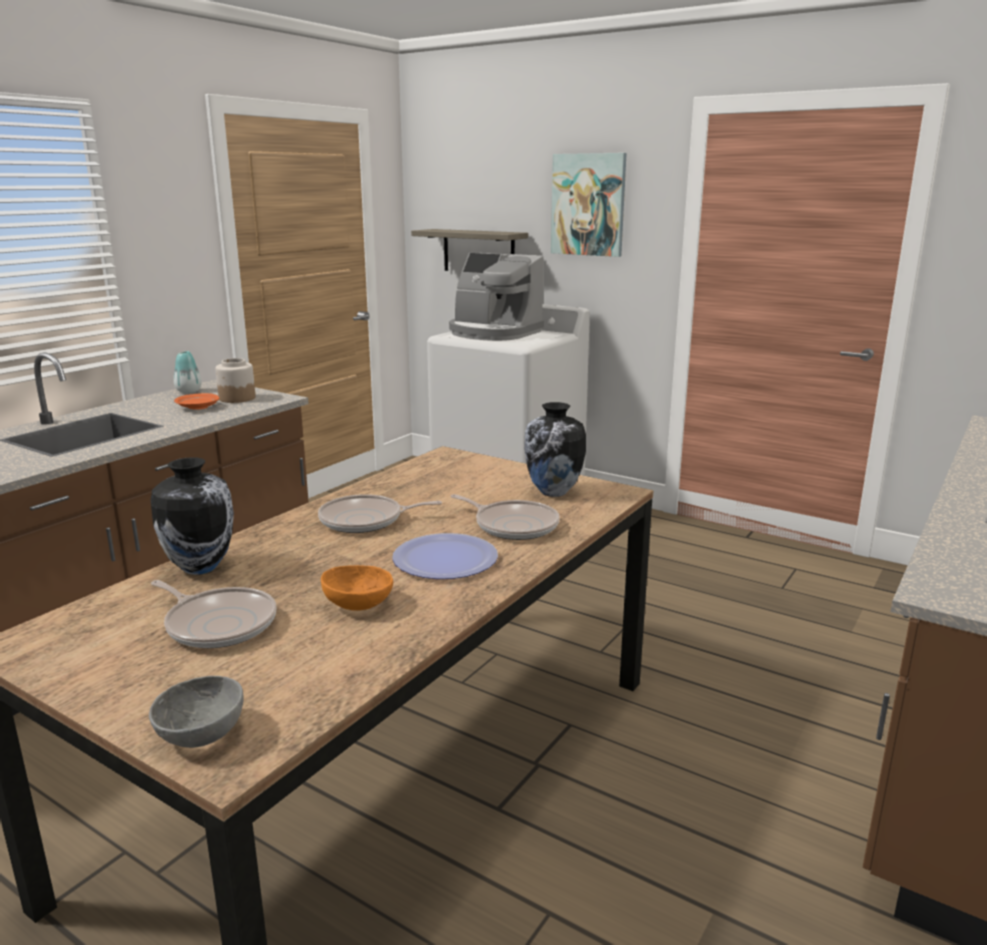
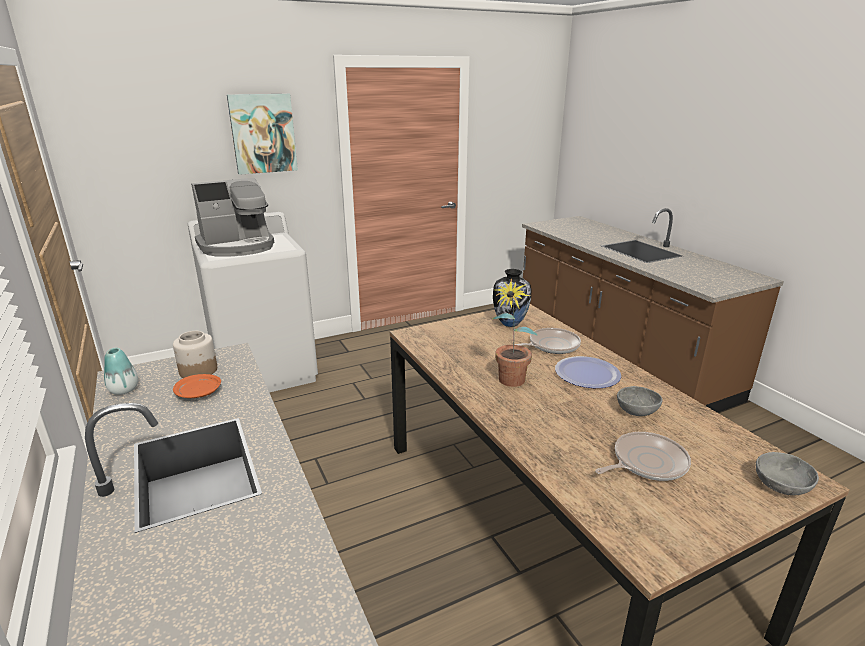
camera: 60 degrees left, 5 degrees up
vase [150,457,234,575] -> none
frying pan [318,494,442,533] -> potted plant [492,278,537,387]
orange bowl [321,565,393,611] -> grey bowl [617,386,662,416]
shelf [411,229,528,271] -> none

